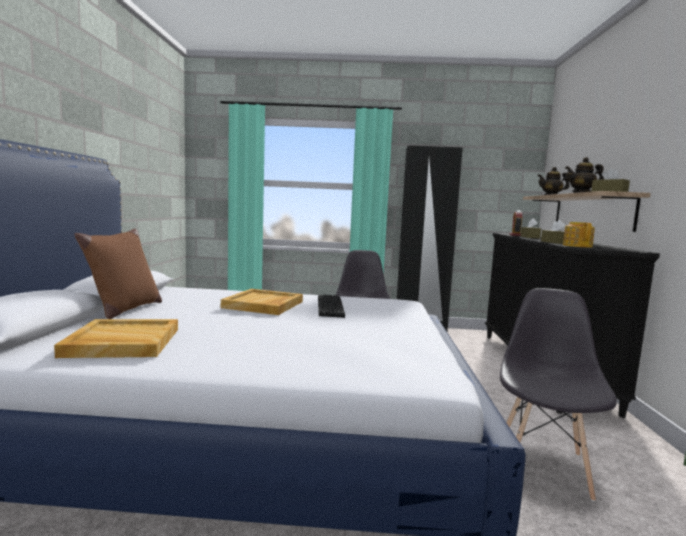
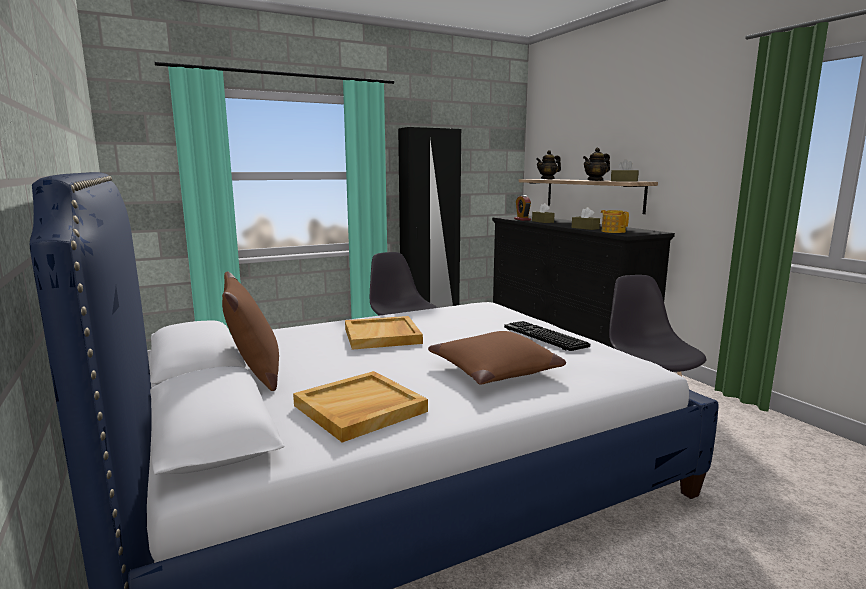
camera: 30 degrees left, 5 degrees up
keyboard [318,295,345,318] -> keyboard moved to [504,321,590,351]
none -> brown pillow [428,331,566,385]

